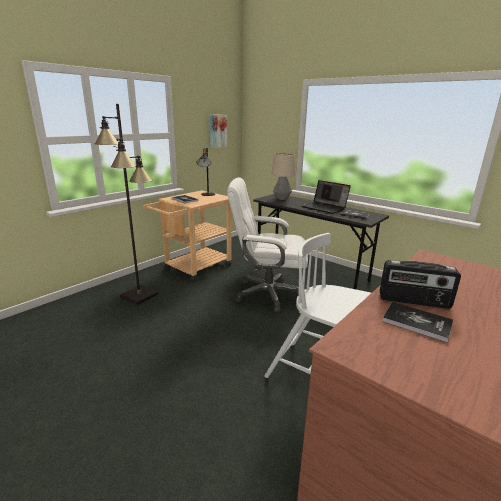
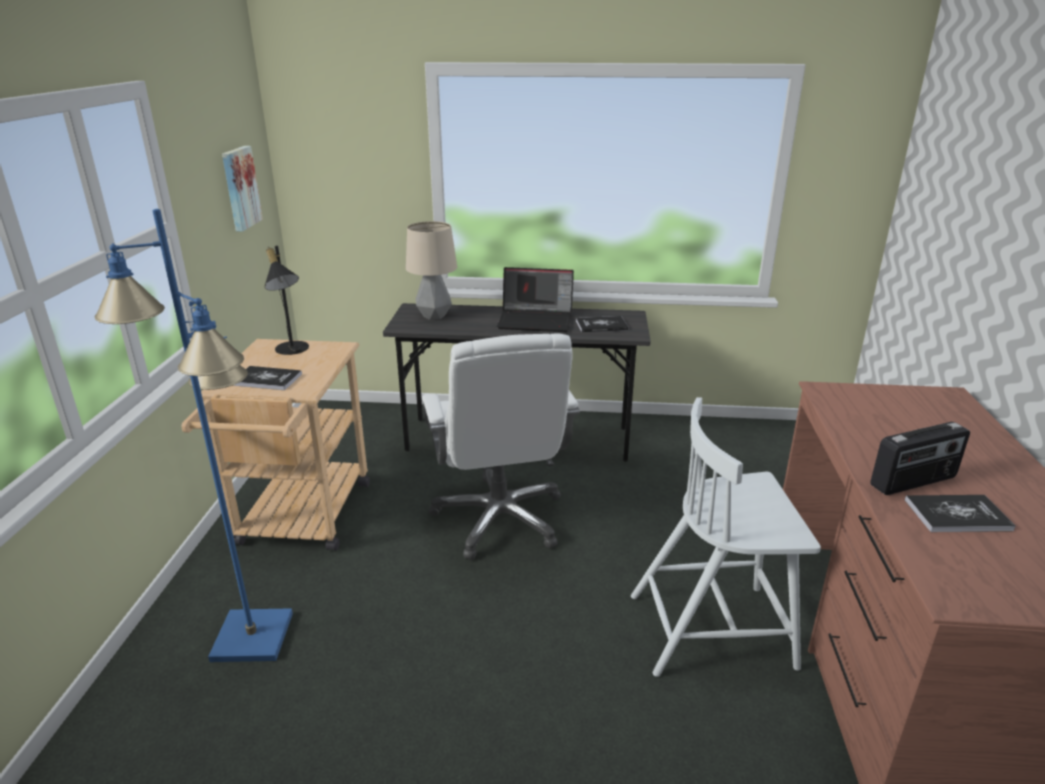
camera: 35 degrees left, 5 degrees up
black floor lamp [95,104,158,305] -> blue floor lamp [94,209,293,662]
white office chair [227,177,308,312] -> white office chair turned 75 degrees counterclockwise [422,334,580,560]

